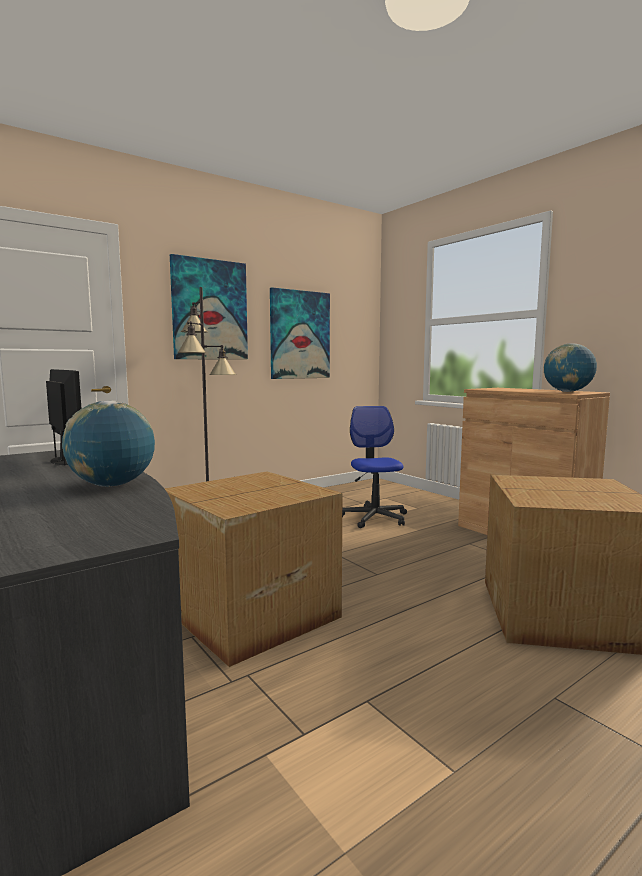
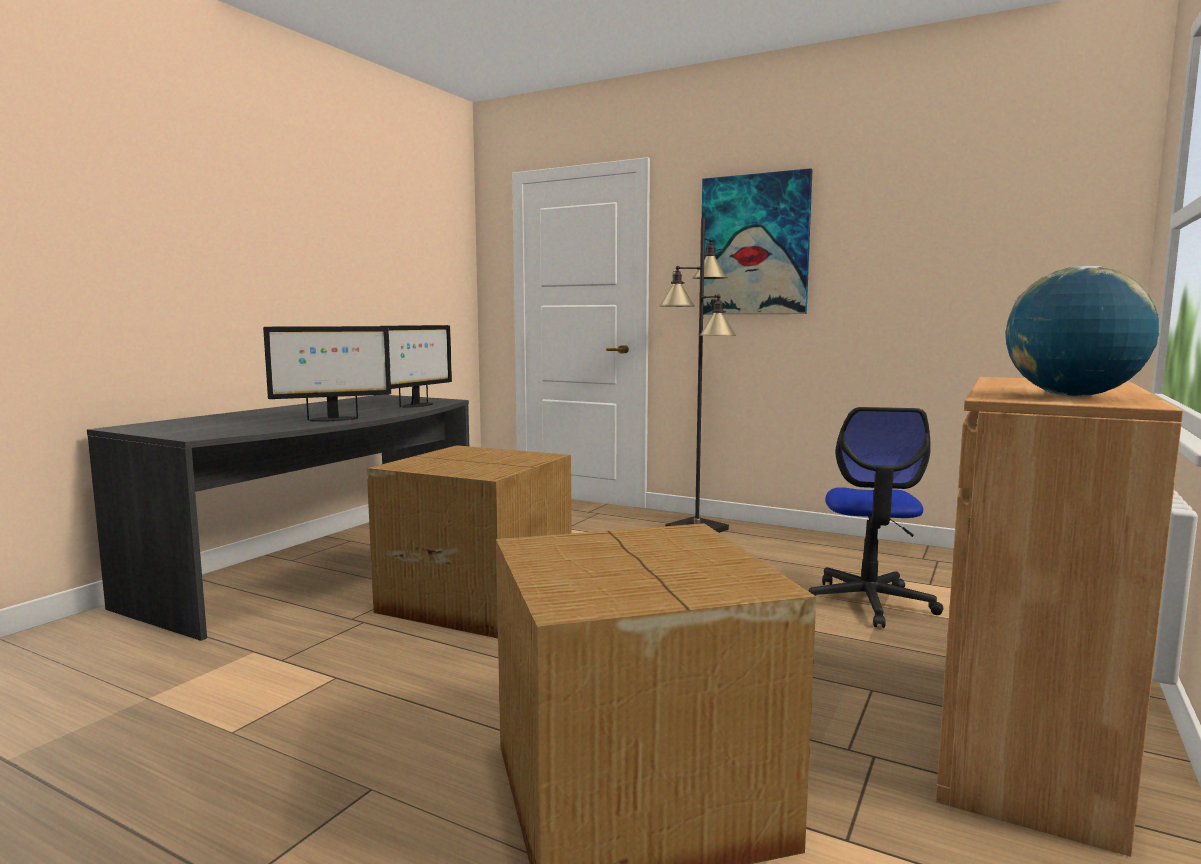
camera: 65 degrees right, 0 degrees up
globe [62,400,155,487] -> monitor [263,326,391,422]
picture [270,287,330,379] -> none
office chair [342,406,407,528] -> office chair turned 135 degrees clockwise [809,407,943,628]

